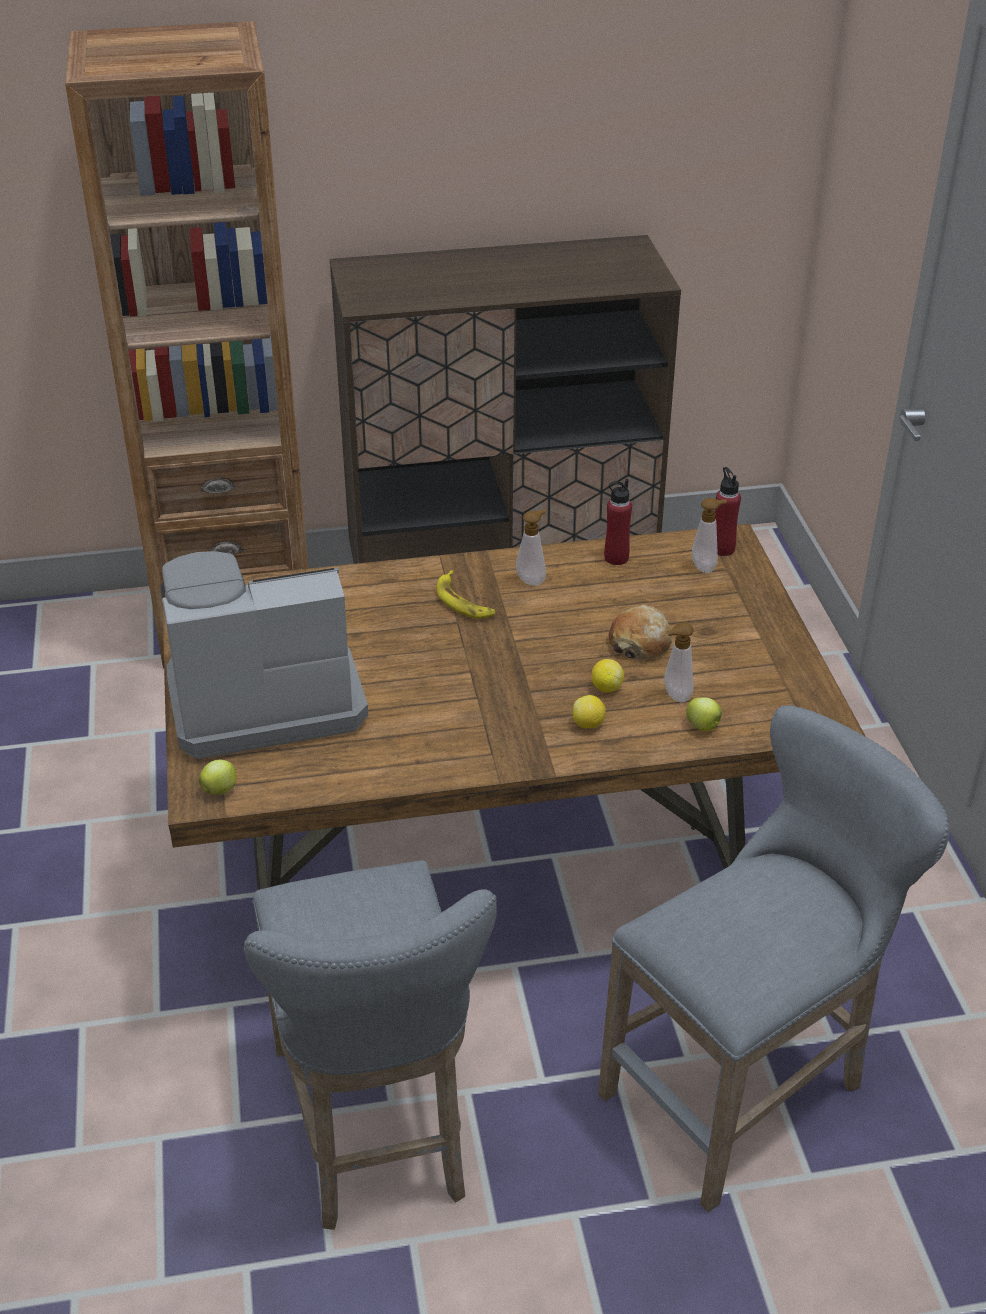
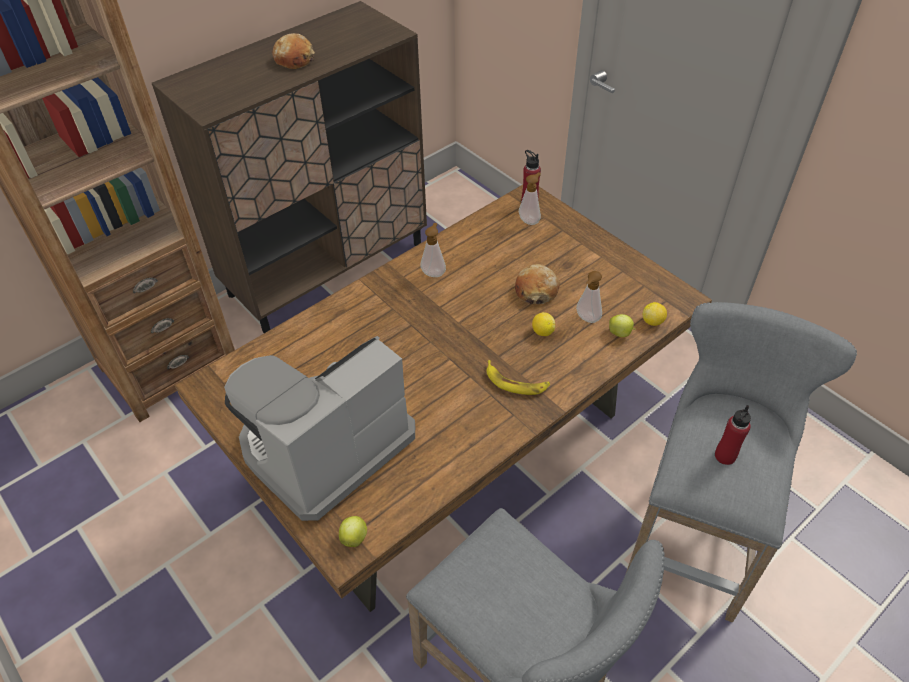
camera: 30 degrees left, 10 degrees up
banana [437,570,495,618] -> banana moved to [486,360,550,395]
lemon [573,695,606,728] -> lemon moved to [643,302,667,326]
red bottle [604,479,632,565] -> red bottle moved to [715,405,751,465]
none -> bread [272,33,315,69]

